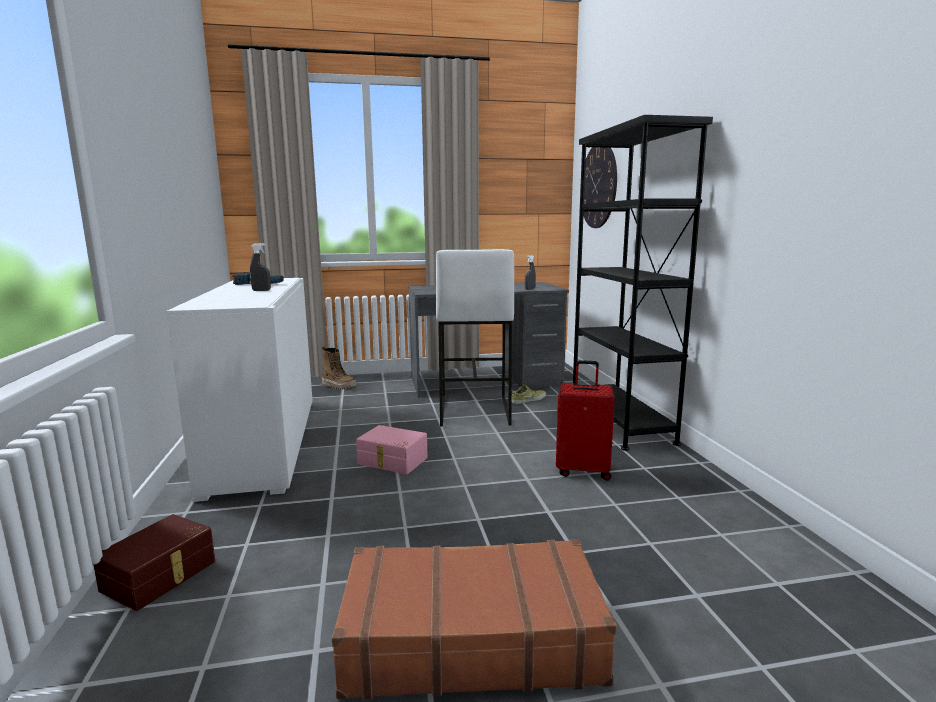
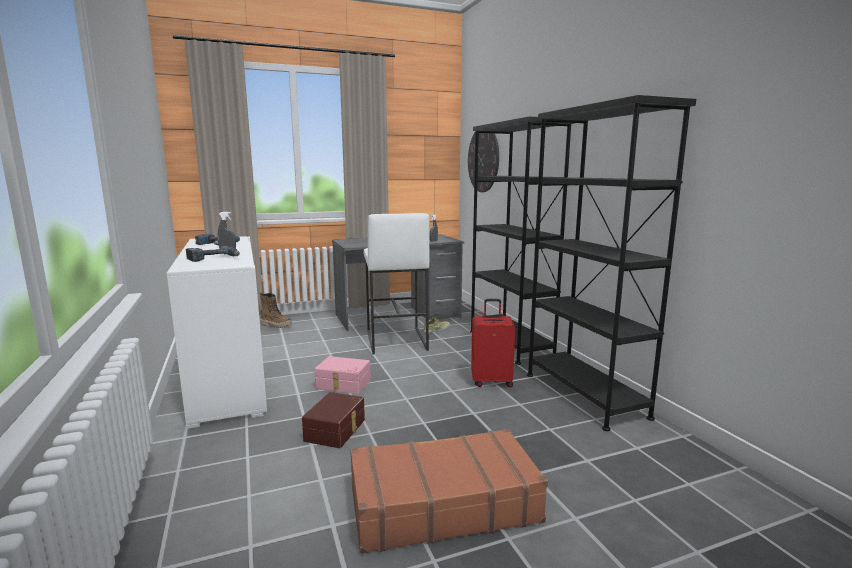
camera: 10 degrees left, 0 degrees up
brown storage box [94,514,215,611] -> brown storage box moved to [302,392,365,448]
none -> power drill [186,246,240,262]
none -> black bookcase [527,95,696,431]

